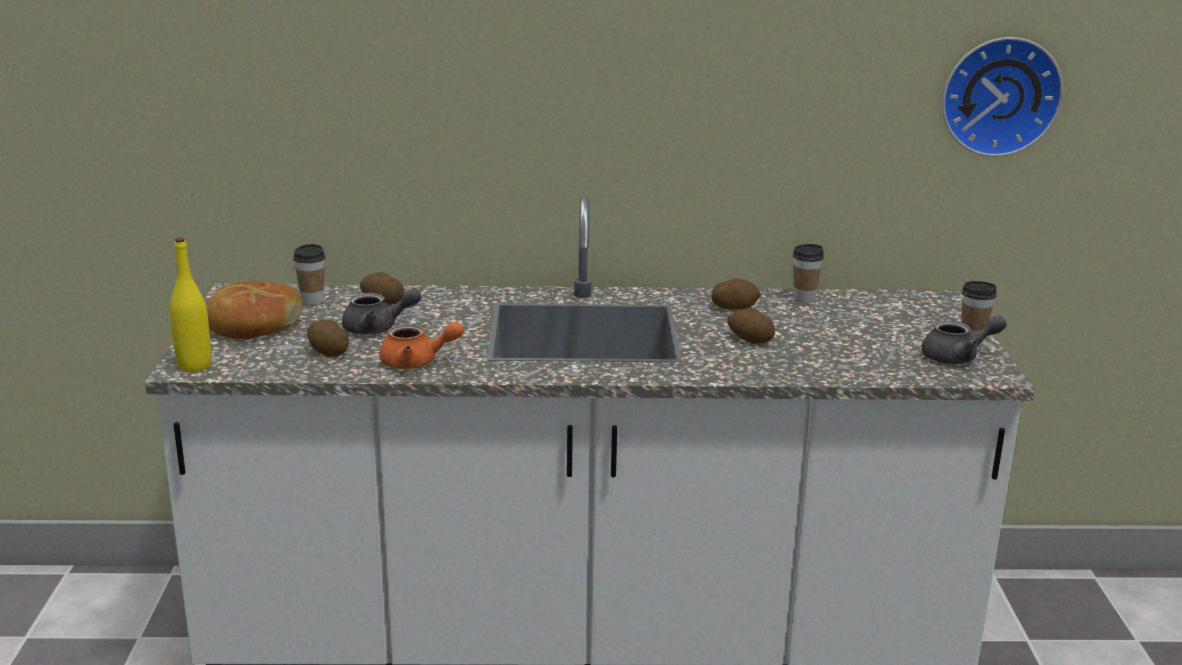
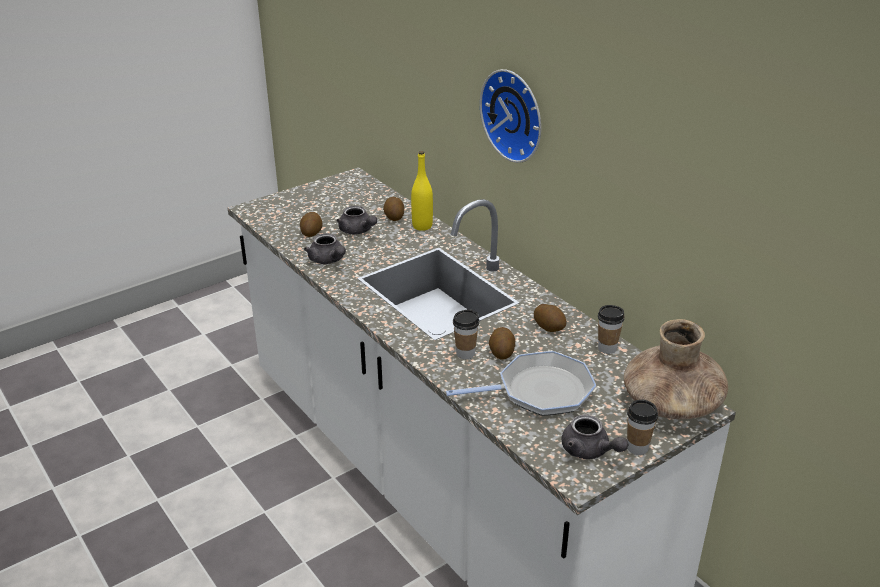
camera: 55 degrees right, 10 degrees up
yellow bottle [170,237,212,372] -> yellow bottle moved to [411,151,433,231]
bread [206,281,303,339] -> none
cup [293,244,325,305] -> cup moved to [453,309,479,359]
orange teapot [379,322,464,369] -> grey teapot [304,233,346,264]
wall clock [942,37,1063,157] -> wall clock moved to [480,69,541,163]
none -> frying pan [446,351,596,416]
none -> brown vase [624,319,728,419]

